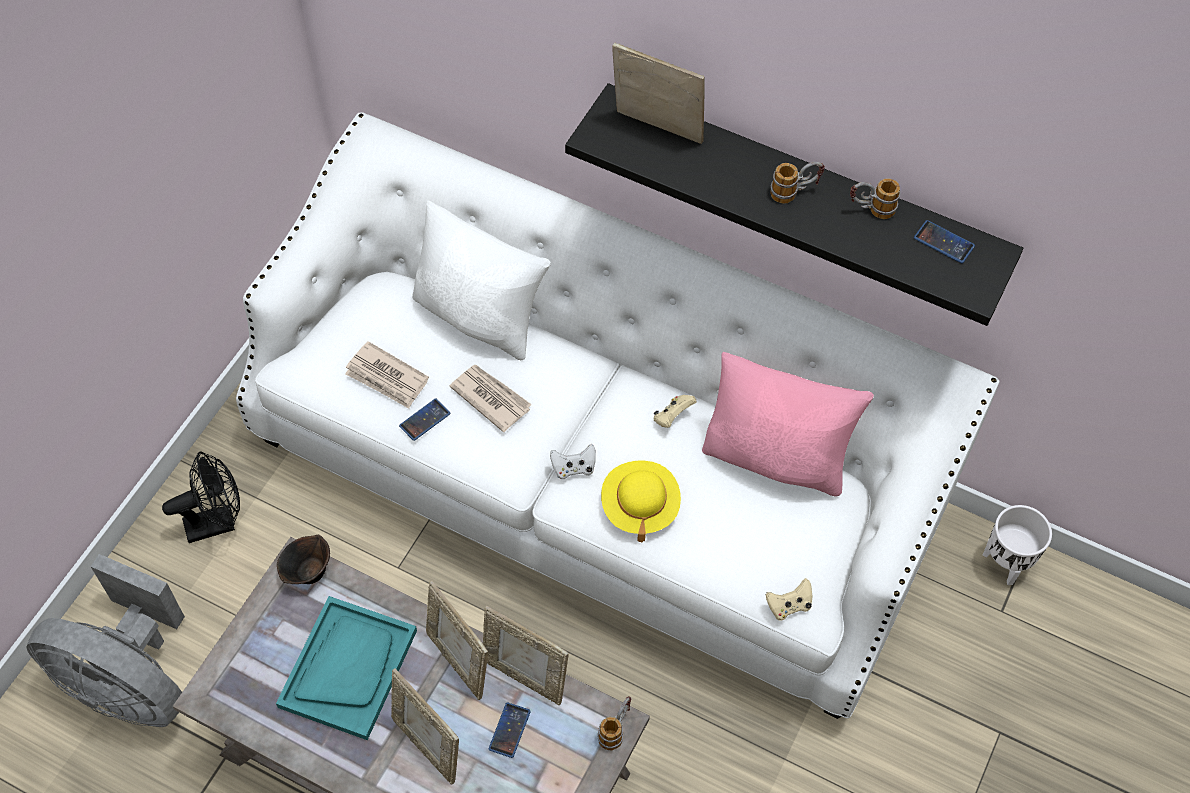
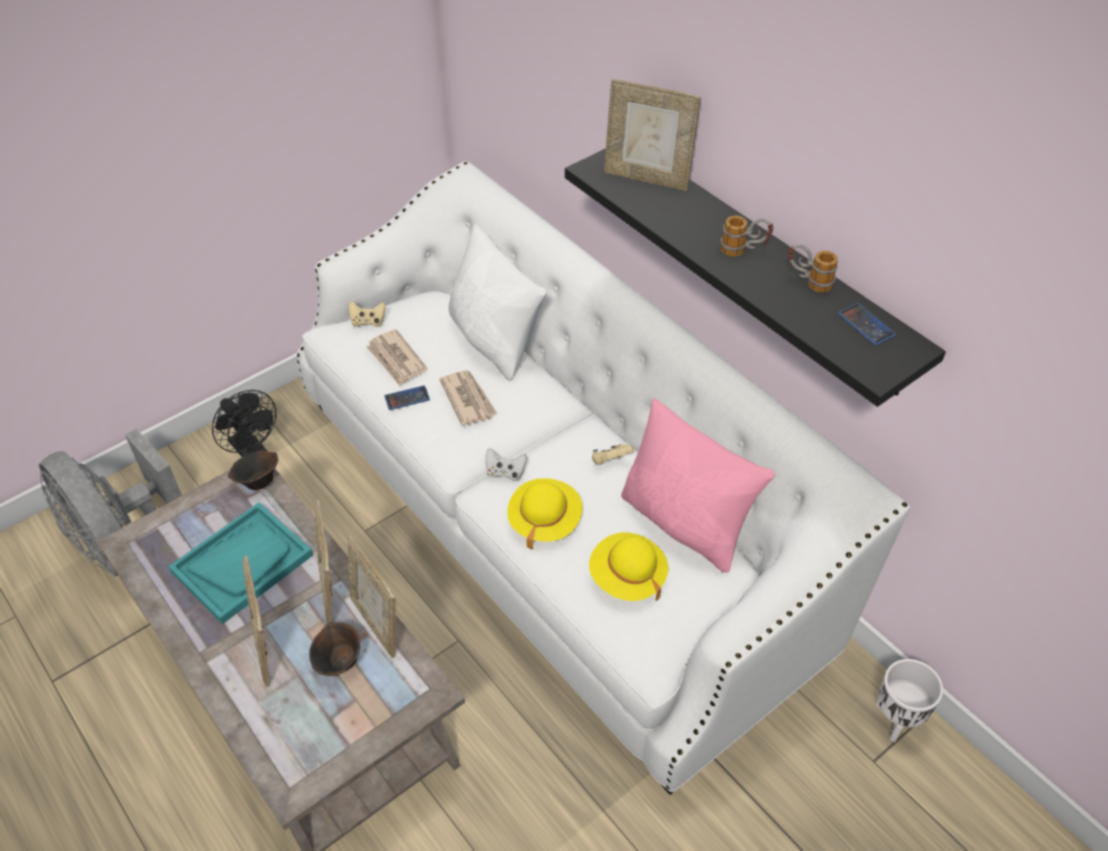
camera: 25 degrees right, 10 degrees down
black fan [162,452,240,543] -> black fan turned 45 degrees clockwise [212,390,277,457]
phone [489,702,531,758] -> brown bowl [309,622,360,676]
mug [597,696,631,750] -> none
picture frame [612,43,705,144] -> picture frame turned 150 degrees clockwise [604,79,701,191]
beige game controller [766,578,812,621] -> beige game controller moved to [349,301,386,327]
none -> yellow hat [589,532,668,601]

